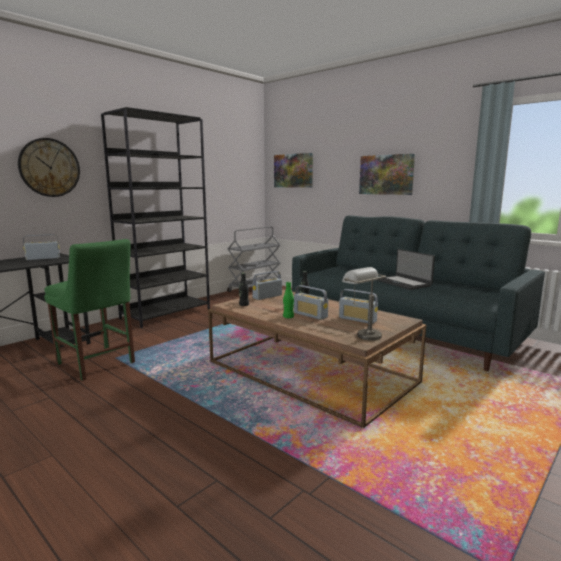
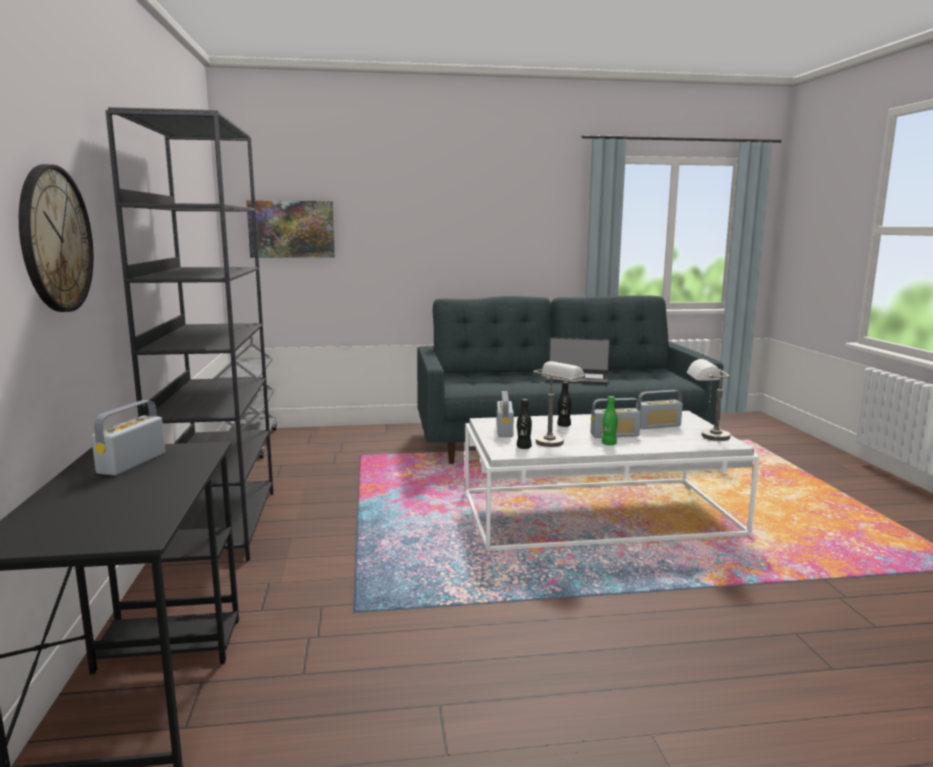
camera: 50 degrees left, 0 degrees up
green chair [44,239,135,381] -> none
brown coffee table [208,289,426,428] -> white coffee table [465,411,760,551]
picture [359,154,415,195] -> none
none -> grey table lamp [533,361,586,447]

